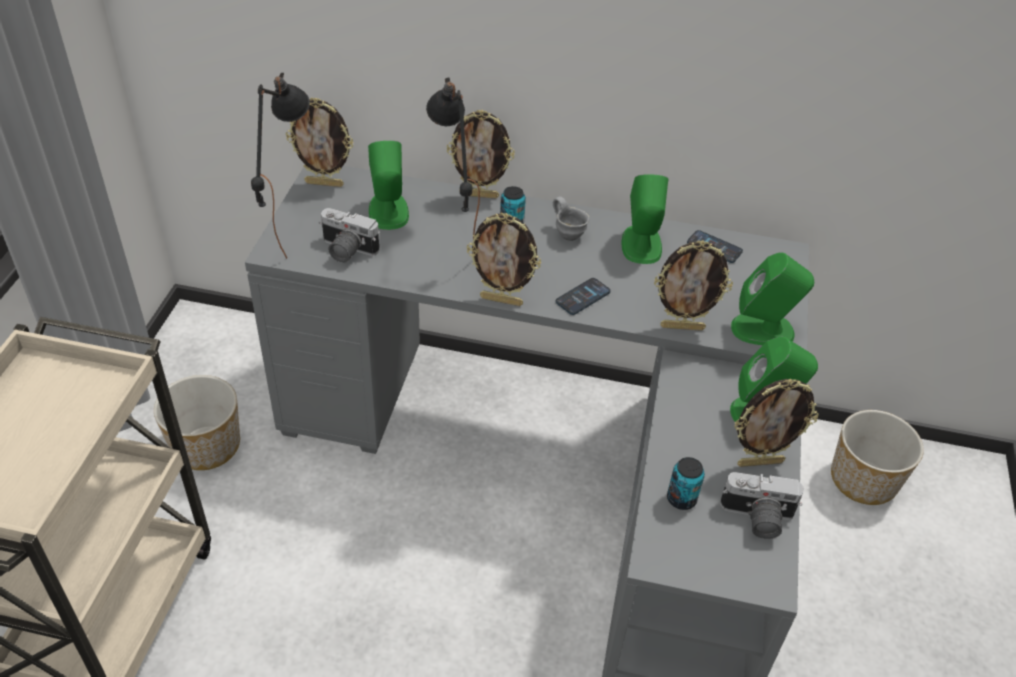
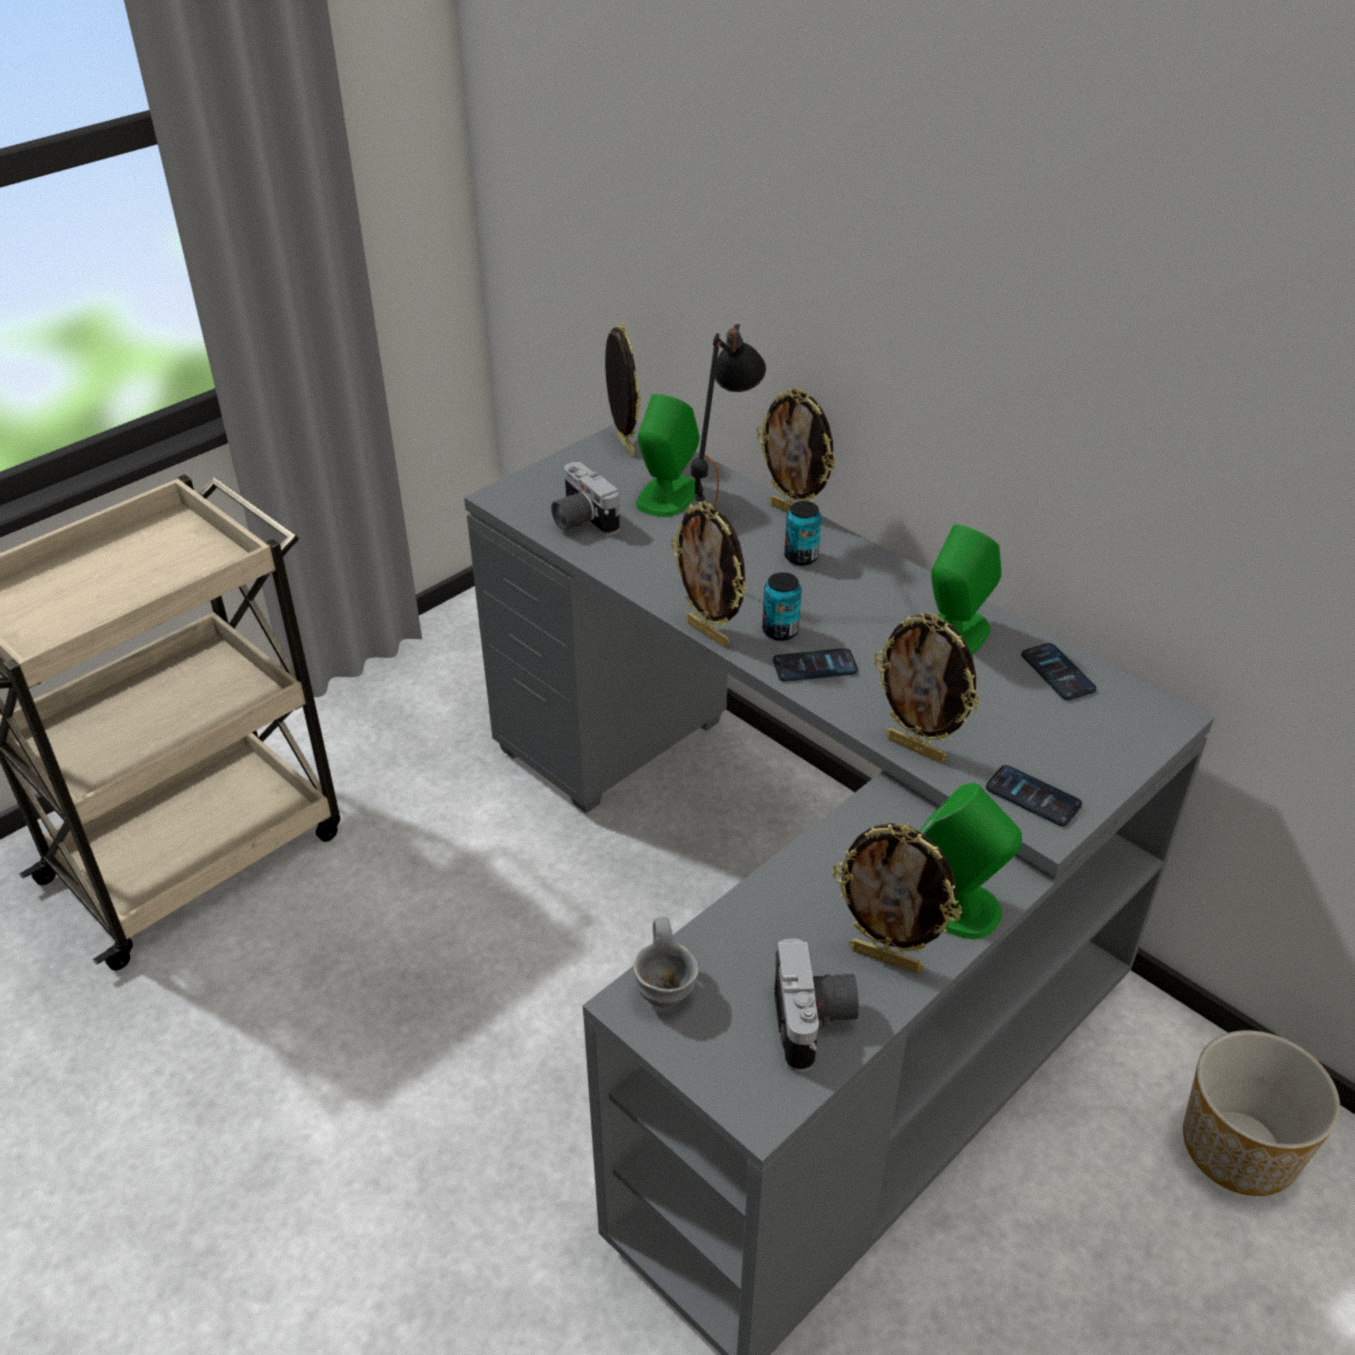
camera: 35 degrees right, 5 degrees down
planter [154,375,240,470] -> none
black table lamp [251,73,310,259] -> none
picture frame [286,97,353,187] -> picture frame turned 150 degrees counterclockwise [605,323,641,457]
grey mug [553,196,590,241] -> grey mug moved to [634,917,699,1008]
can [667,457,705,510] -> can moved to [762,572,802,641]
camera [720,472,804,539] -> camera turned 135 degrees counterclockwise [774,938,859,1072]
green speaker [731,252,814,345] -> phone [986,765,1082,826]

